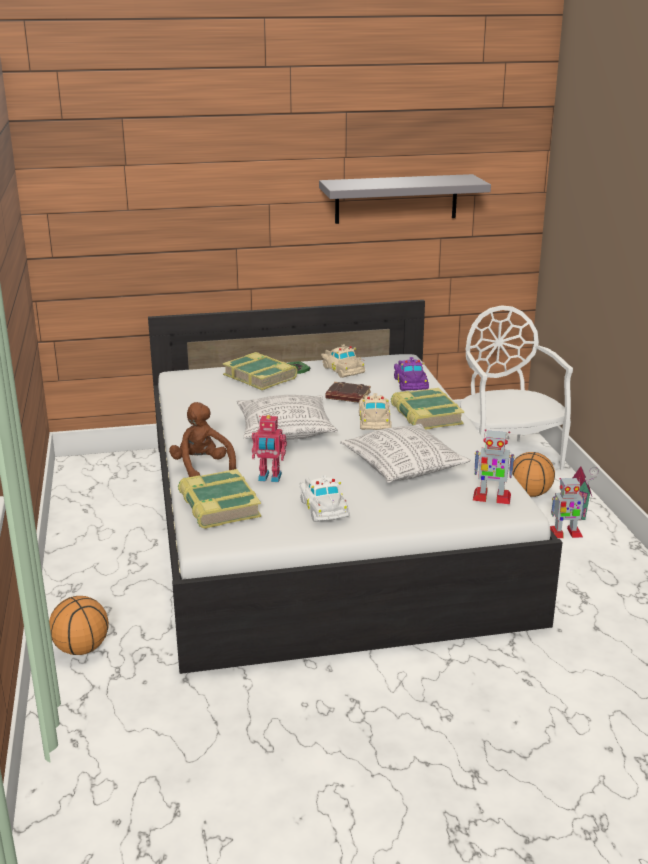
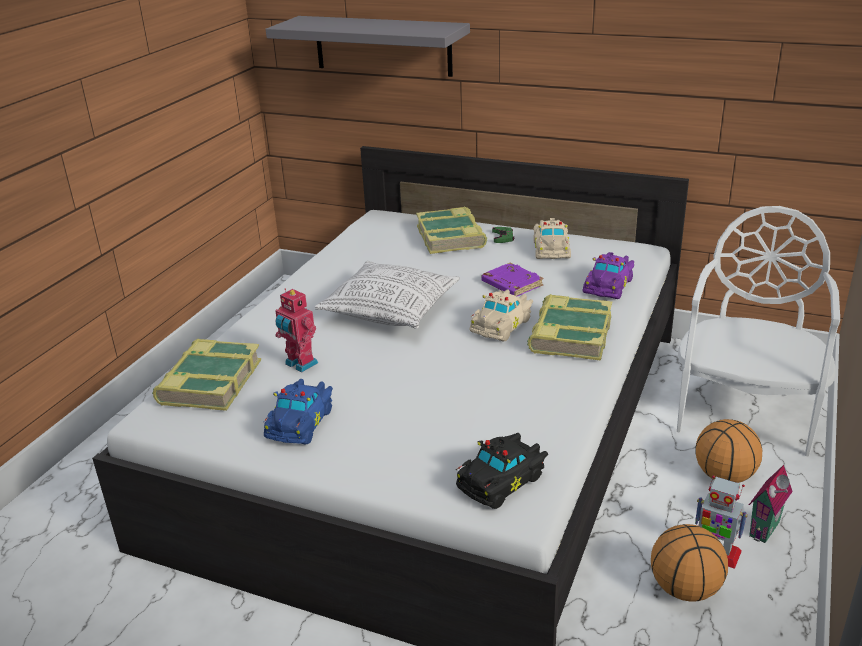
camera: 35 degrees right, 5 degrees up
basketball [49,596,109,655] -> basketball moved to [651,524,728,601]
brown plush toy [169,402,236,477] -> none
white toy car [300,475,350,522] -> blue toy car [263,379,333,445]
grey shelf [319,174,491,224] -> grey shelf moved to [266,16,470,77]
brown book [325,382,371,403] -> purple book [481,262,544,297]
pillow [340,424,471,483] -> none
toy robot [473,429,515,504] -> black toy car [456,433,548,509]

